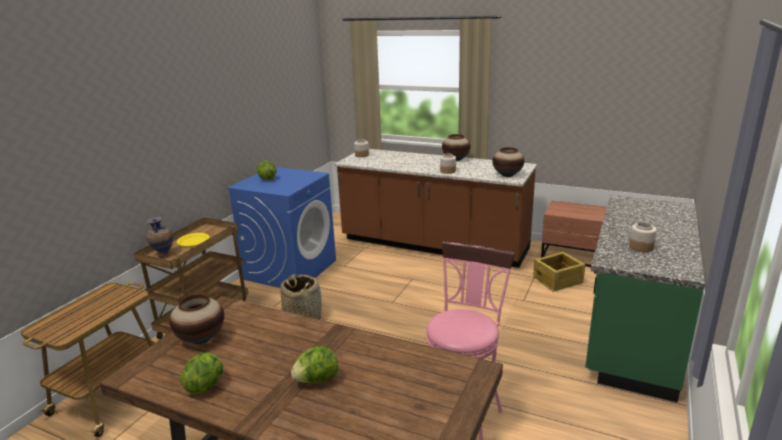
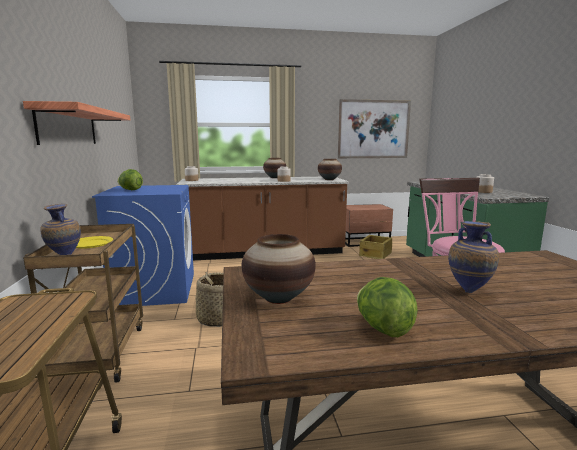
camera: 35 degrees left, 10 degrees down
lettuce [291,346,338,384] -> vase [448,221,499,293]
none -> shelf [23,101,130,145]
none -> picture [338,99,411,158]

